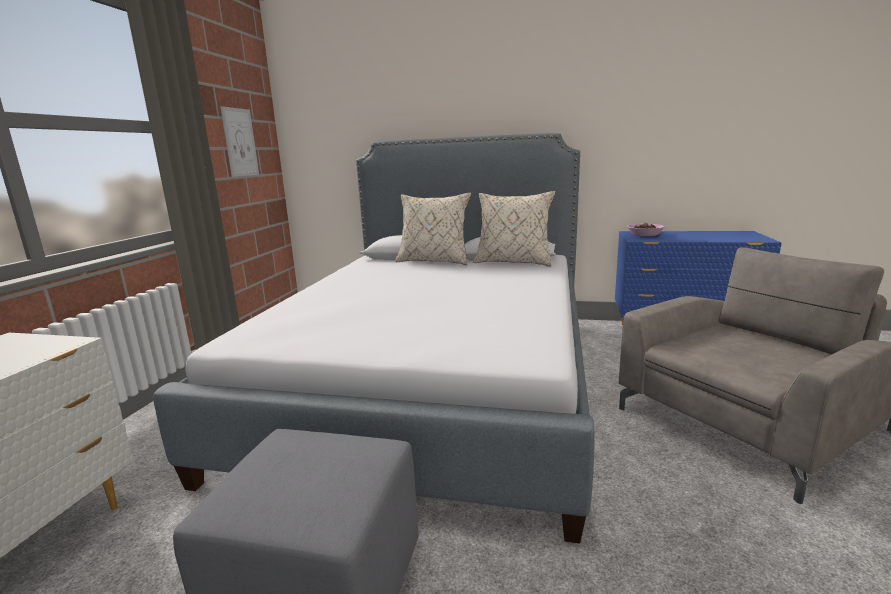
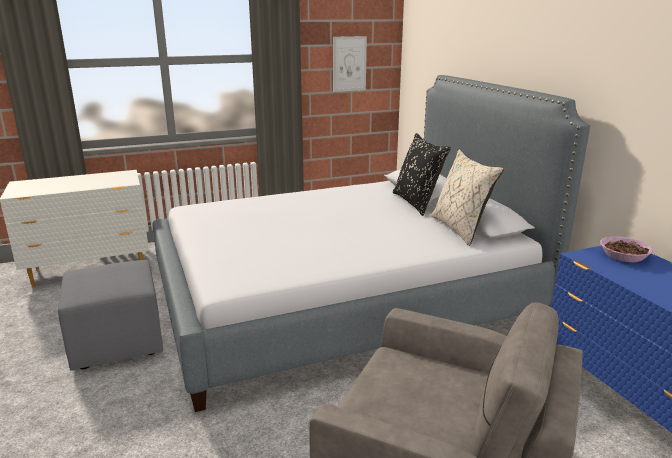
camera: 55 degrees right, 5 degrees up
beige pillow [395,193,471,265] -> black pillow [393,133,451,216]

